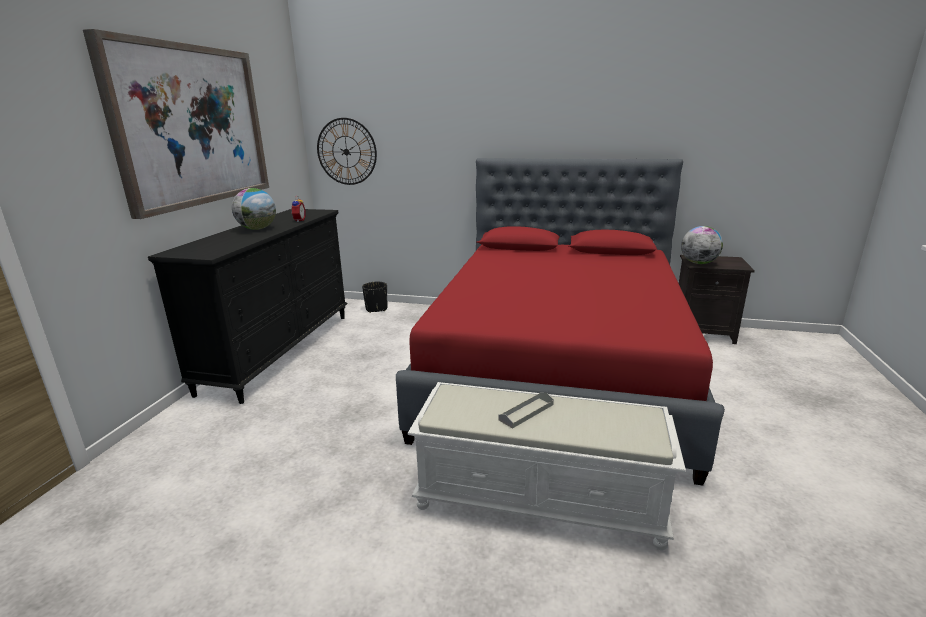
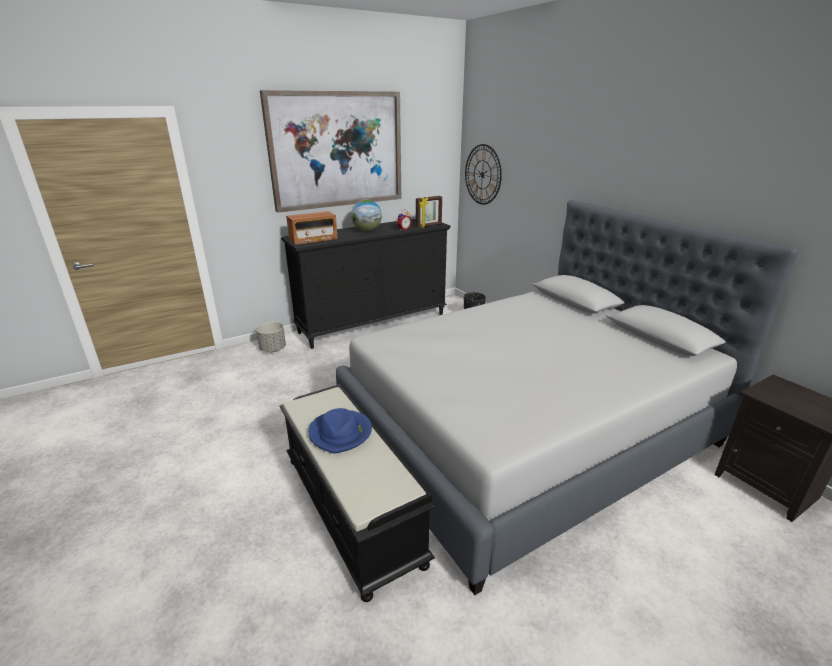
camera: 45 degrees right, 5 degrees up
red bed [396,158,725,486] -> grey bed [336,200,799,595]
white bench [407,382,686,551] -> black bench [279,384,436,602]
grey tray [498,392,554,429] -> blue hat [308,408,372,453]
globe [681,226,723,264] -> none
none -> grey planter [256,322,286,352]
none -> radio [286,211,338,245]
none -> picture frame [416,196,442,228]

